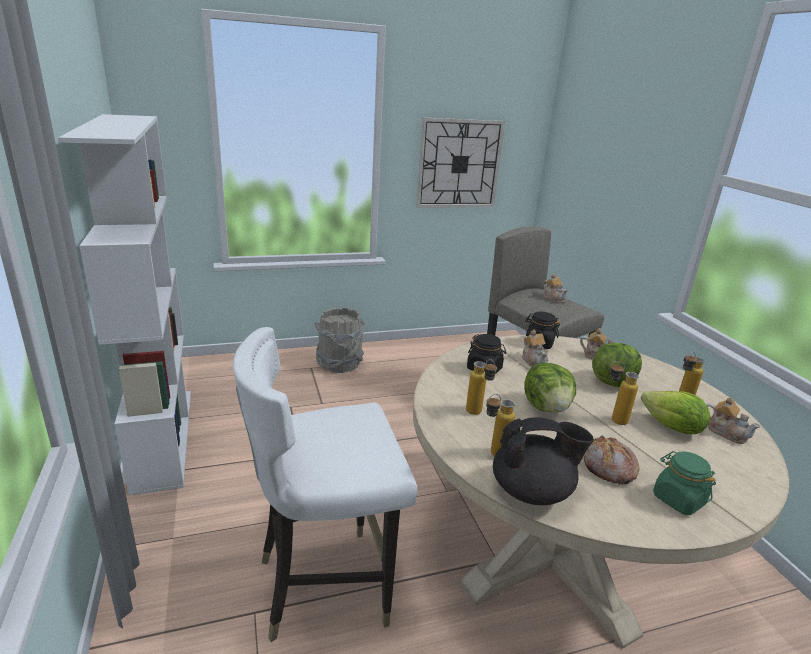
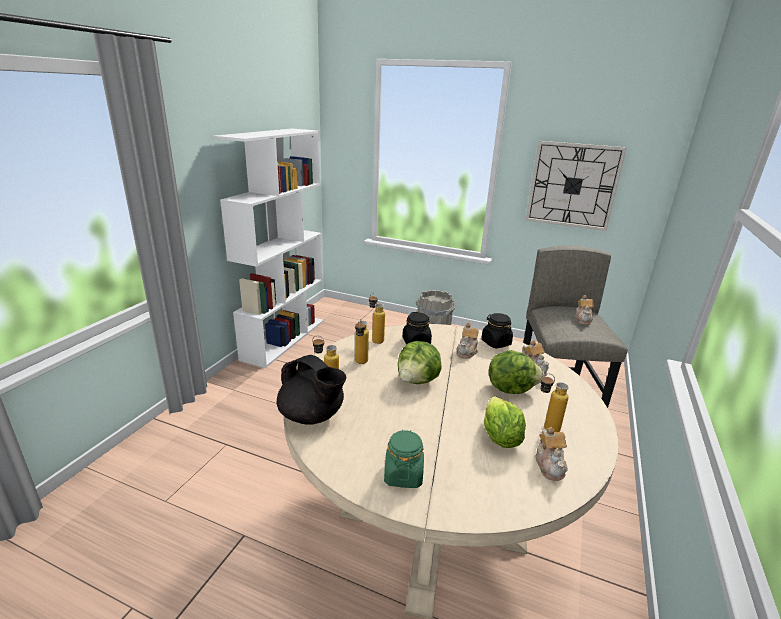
camera: 40 degrees right, 0 degrees up
white chair [233,327,418,642] -> none
bread [583,436,639,485] -> none
bottle [610,361,639,425] -> bottle moved to [369,293,385,344]

